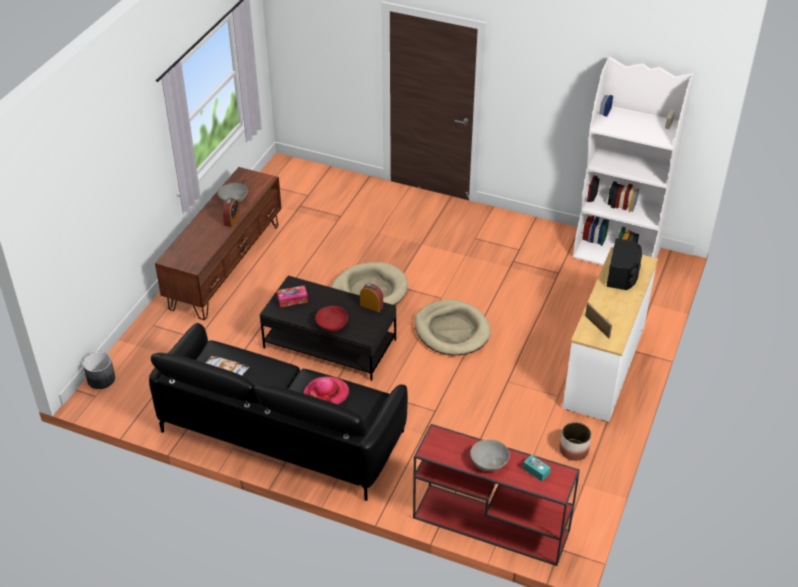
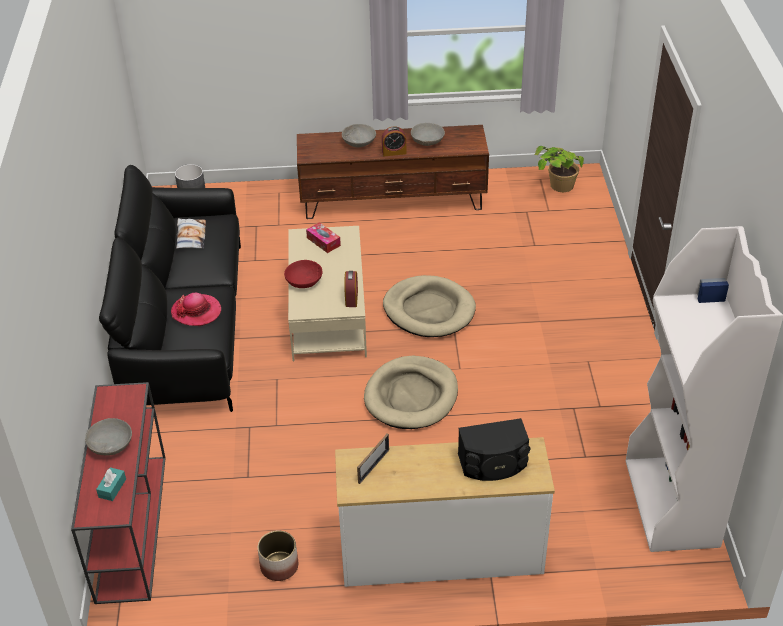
camera: 65 degrees right, 0 degrees up
black coffee table [260,276,396,381] -> beige coffee table [288,226,367,361]
none -> grey bowl [342,124,376,147]
none -> potted plant [535,146,584,192]

